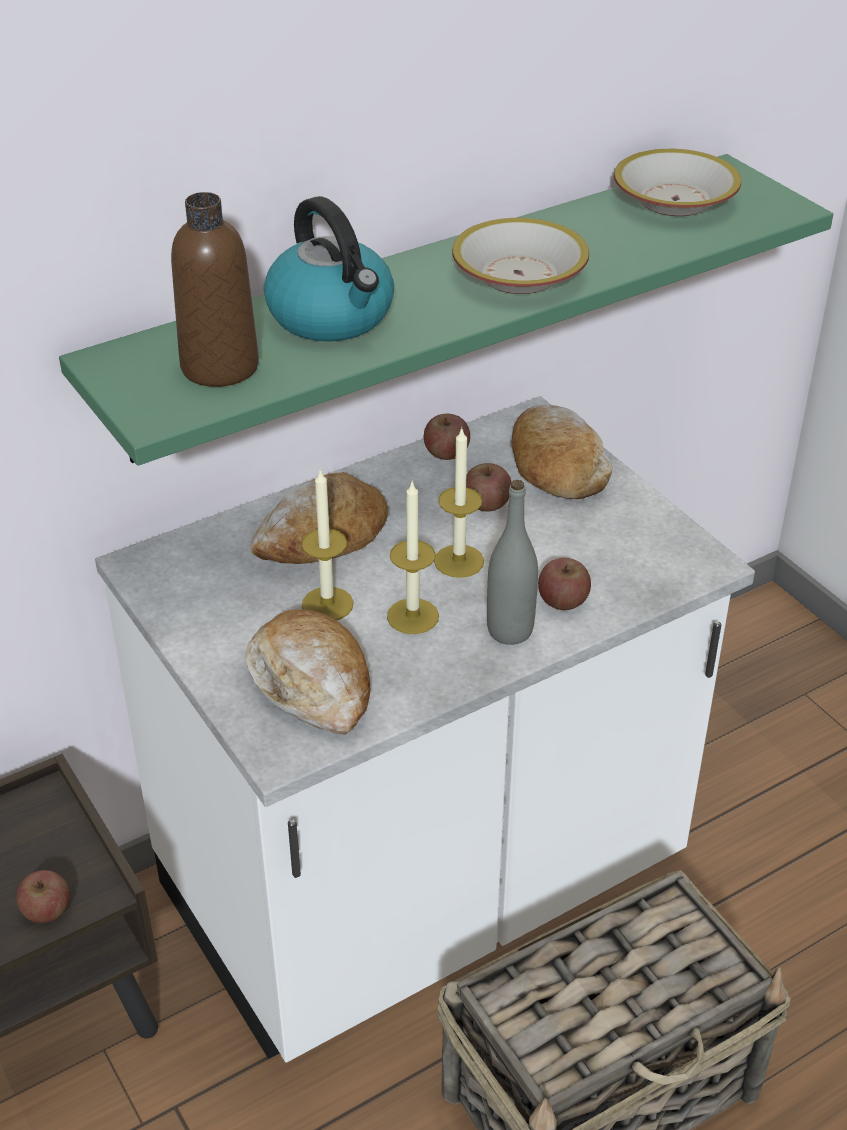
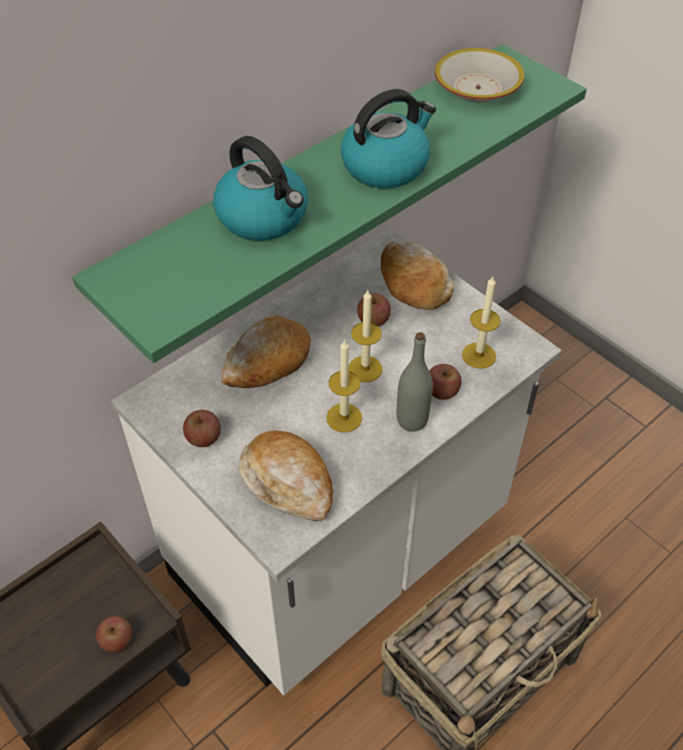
camera: 10 degrees left, 10 degrees up
brown bottle [171,192,259,387] -> none
candle [301,469,354,620] -> candle moved to [462,277,501,369]
apple [424,414,470,460] -> apple moved to [183,410,221,447]
bowl [452,218,589,294] -> kettle [341,89,436,189]

